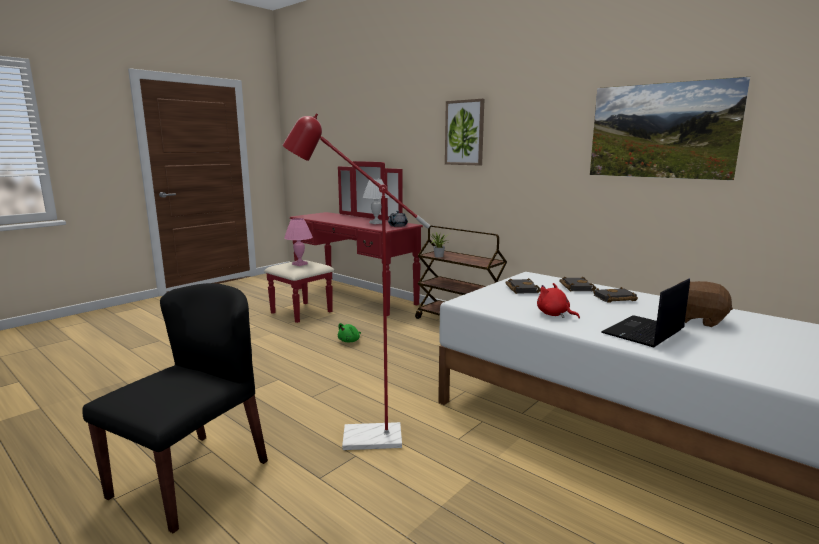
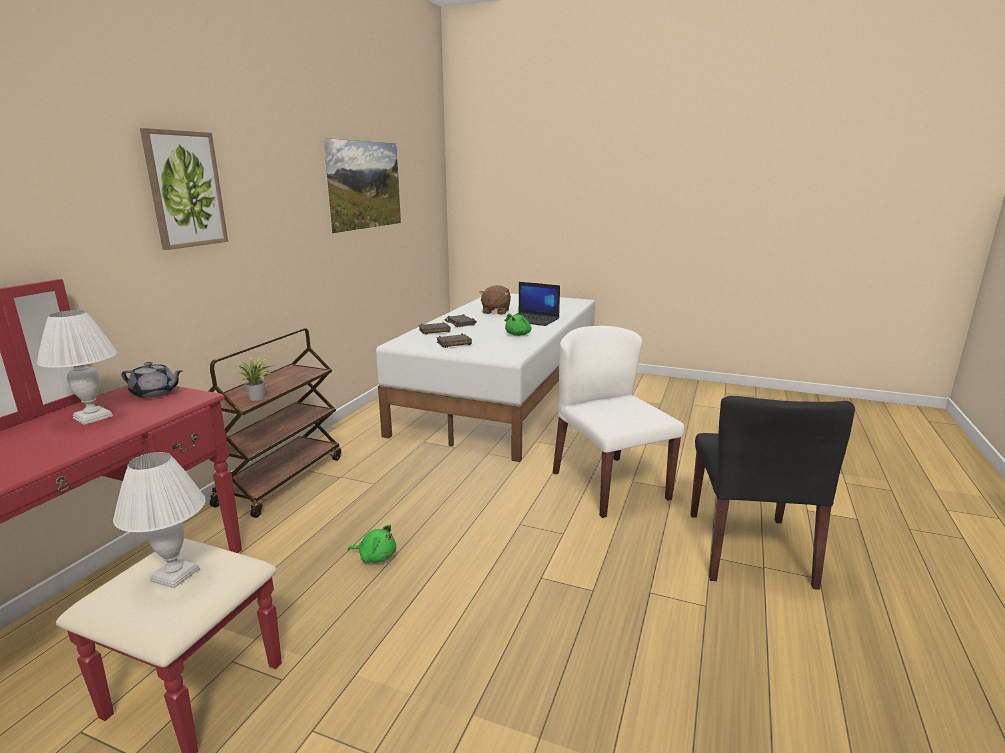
camera: 110 degrees left, 5 degrees up
black chair [82,283,268,533] -> black chair turned 90 degrees counterclockwise [690,396,855,590]
red floor lamp [282,113,430,450] -> white chair [553,326,684,518]
pink table lamp [284,218,313,266] -> white table lamp [113,452,205,588]
red plush toy [537,283,580,319] -> green plush toy [505,313,532,336]

